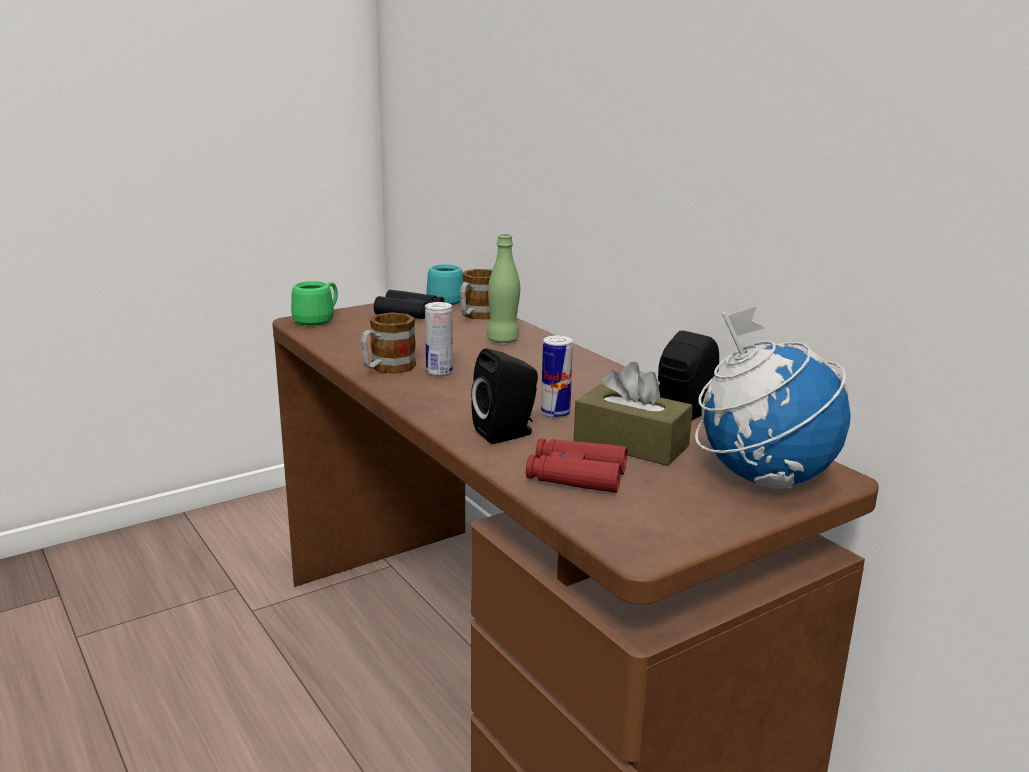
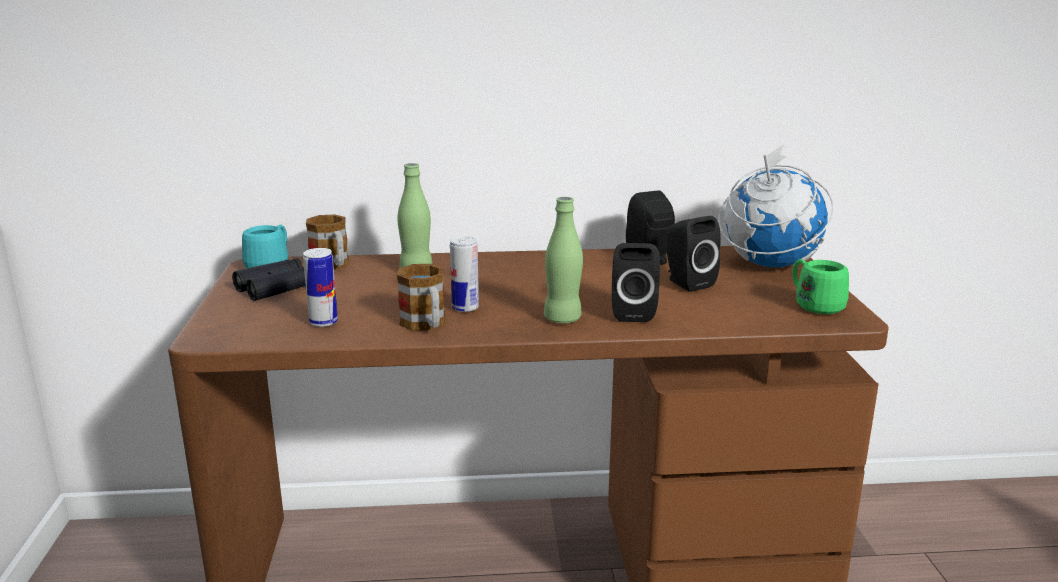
camera: 60 degrees left, 0 degrees up
green mug [291,281,338,325] -> green mug moved to [792,259,849,314]
red binoculars [526,438,627,493] -> none
can [541,336,573,418] -> can moved to [303,248,338,327]
brown tissue box [574,362,693,466] -> black speaker [666,216,721,292]
none -> green bottle [544,197,583,323]

